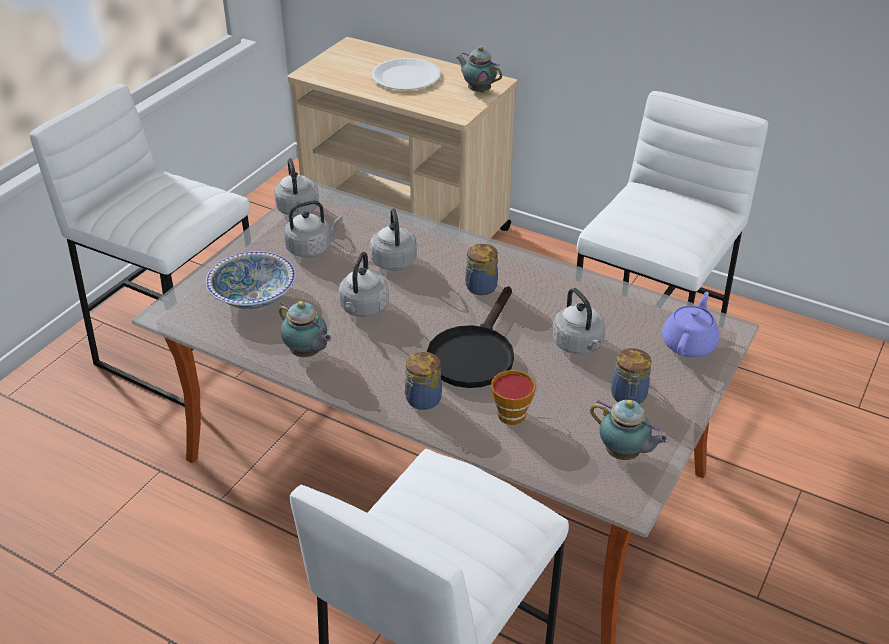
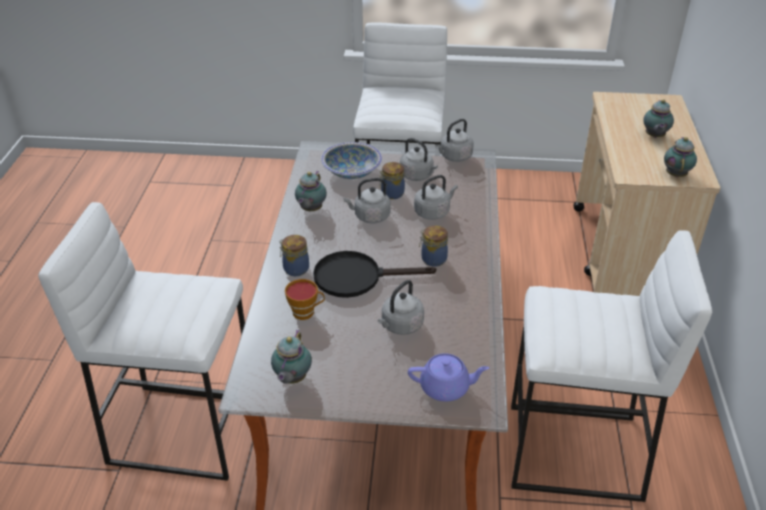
camera: 65 degrees right, 0 degrees up
white plate [371,58,441,90] -> teapot [643,99,674,138]
jar [611,348,652,404] -> jar moved to [379,162,405,199]

